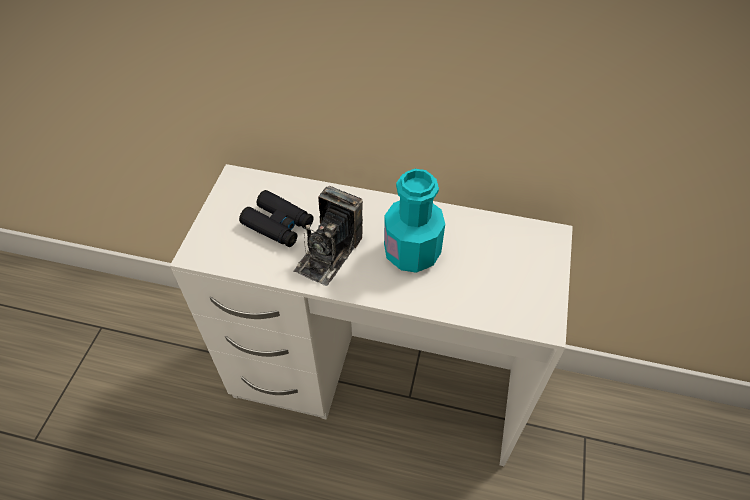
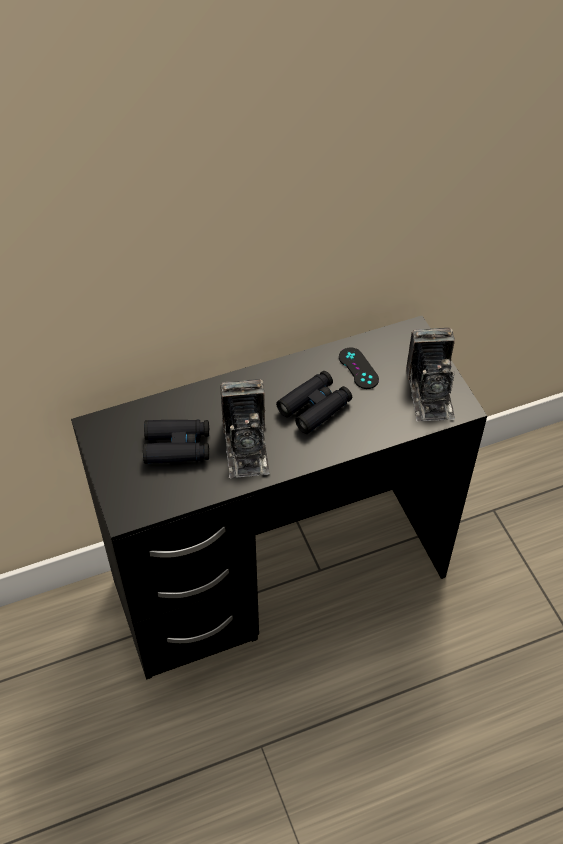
camera: 35 degrees left, 0 degrees up
white desk [170,164,573,466] -> black desk [71,316,487,680]
turquoise bottle [384,169,445,273] -> black binoculars [276,371,352,434]
none -> black game controller [339,348,379,389]
none -> camera [406,328,455,422]

